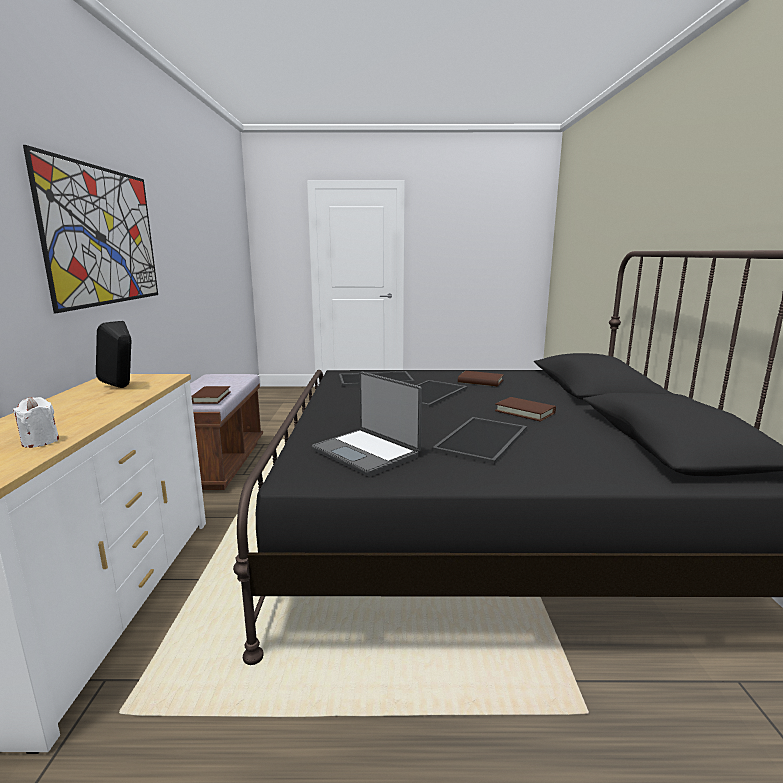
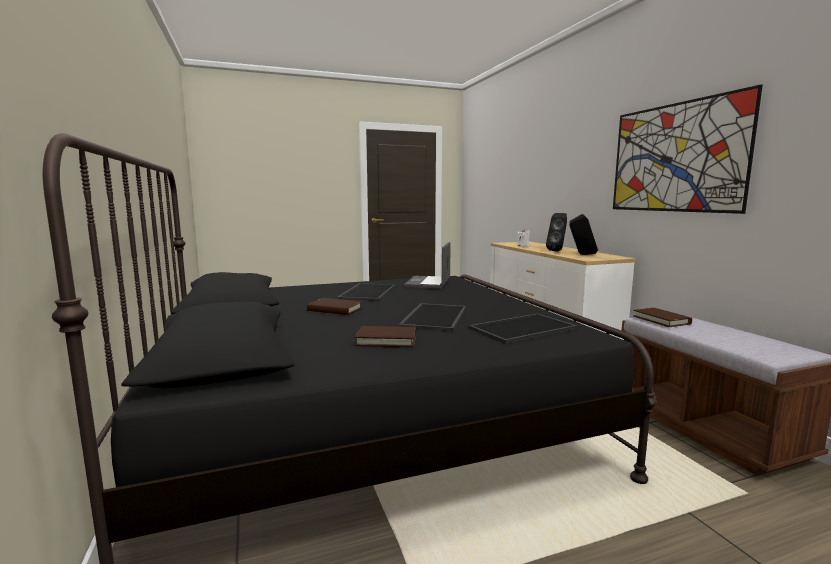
camera: 160 degrees right, 5 degrees down
laptop [312,372,422,477] -> laptop turned 105 degrees counterclockwise [404,242,451,289]
none -> black speaker [546,213,567,252]

